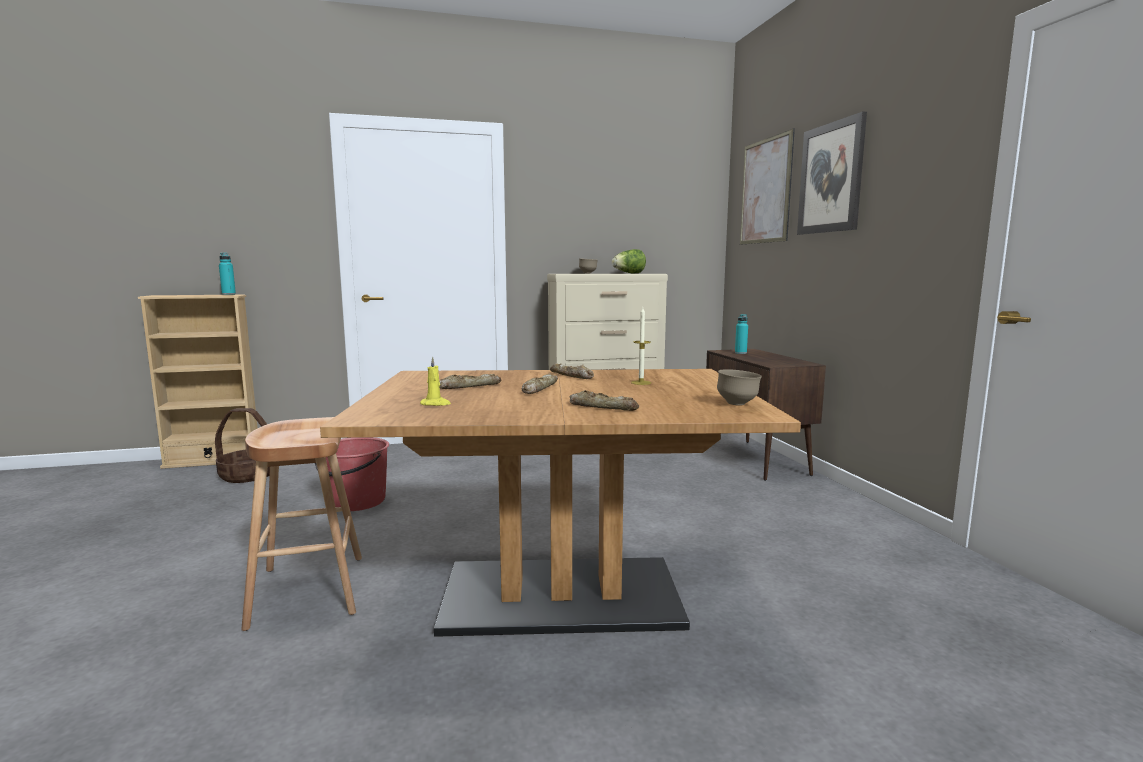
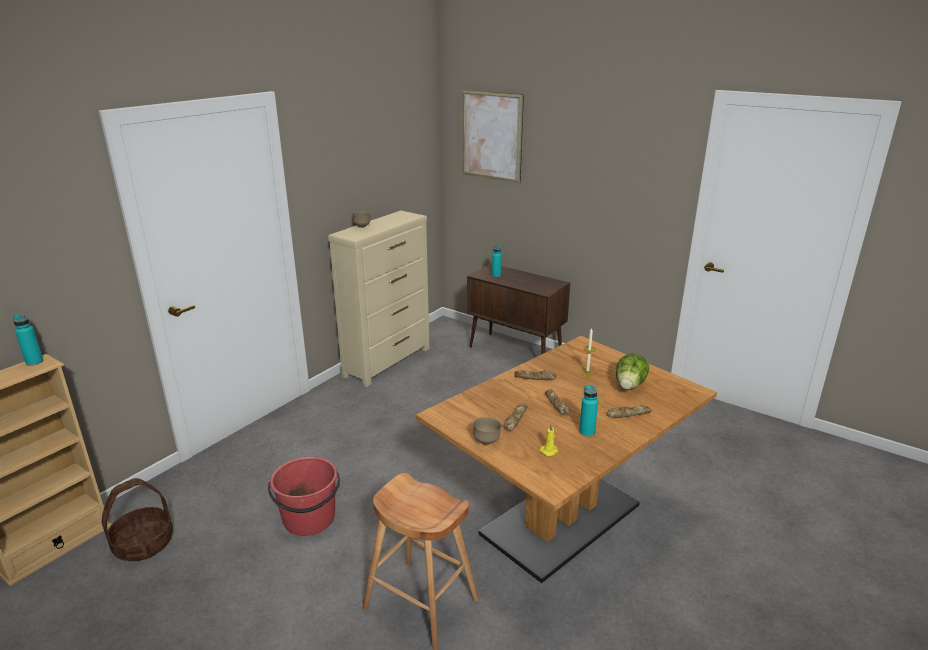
camera: 40 degrees left, 15 degrees up
lettuce [612,249,646,273] -> lettuce moved to [616,353,649,390]
brown bowl [717,369,762,406] -> brown bowl moved to [473,417,501,445]
picture [797,111,867,235] -> none
none -> turquoise bottle [579,385,598,437]

